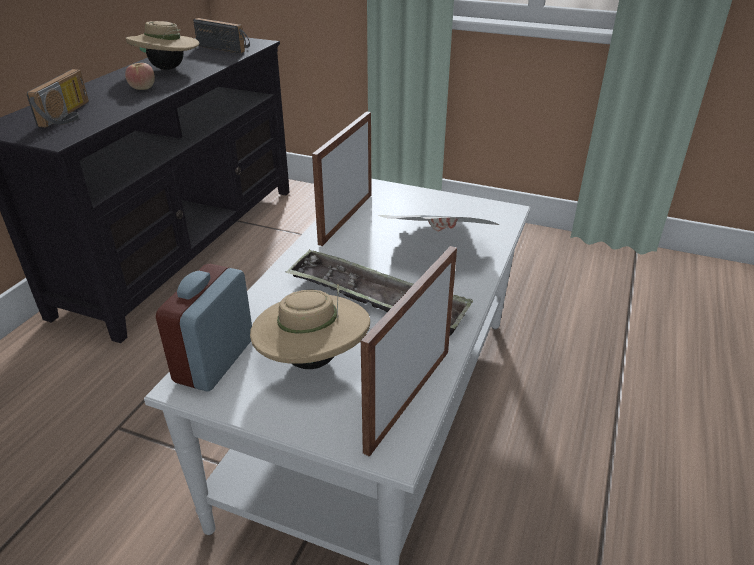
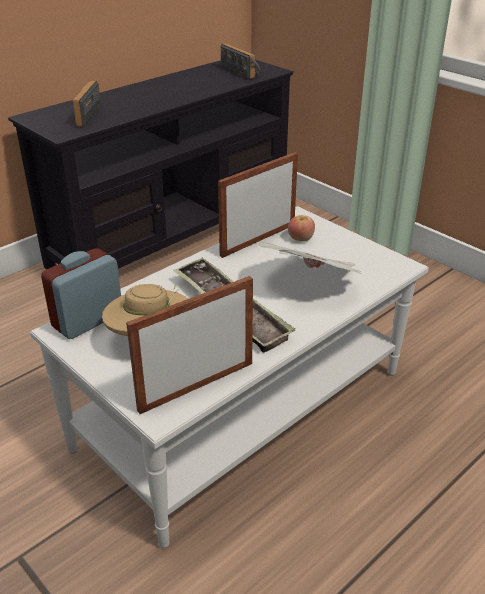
camera: 25 degrees right, 0 degrees up
radio [27,69,89,127] -> radio turned 150 degrees clockwise [73,81,101,127]
apple [125,63,155,90] -> apple moved to [288,215,315,242]
beige hat [126,21,199,70] -> none

